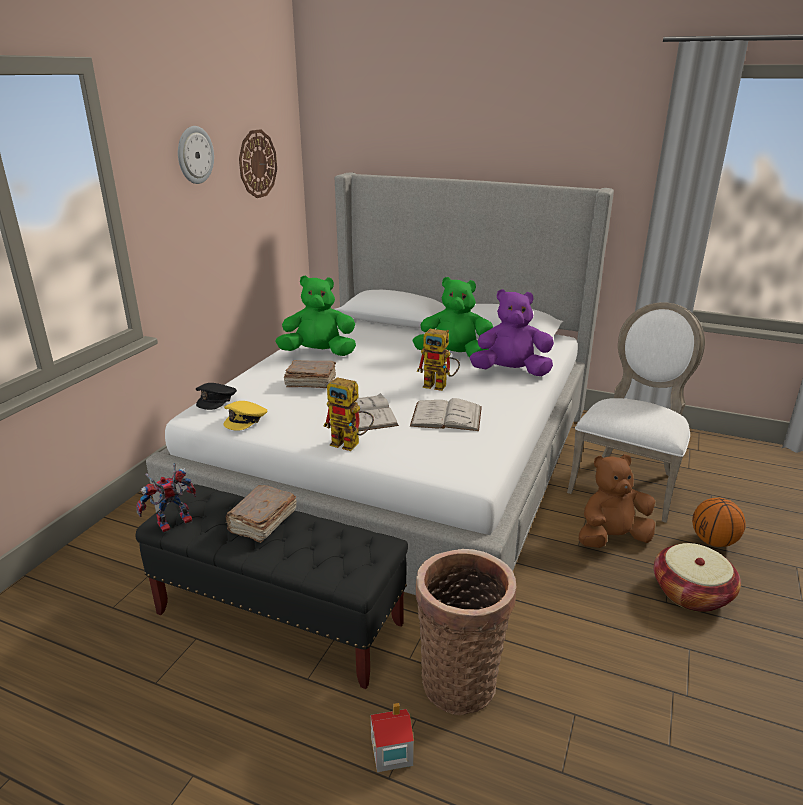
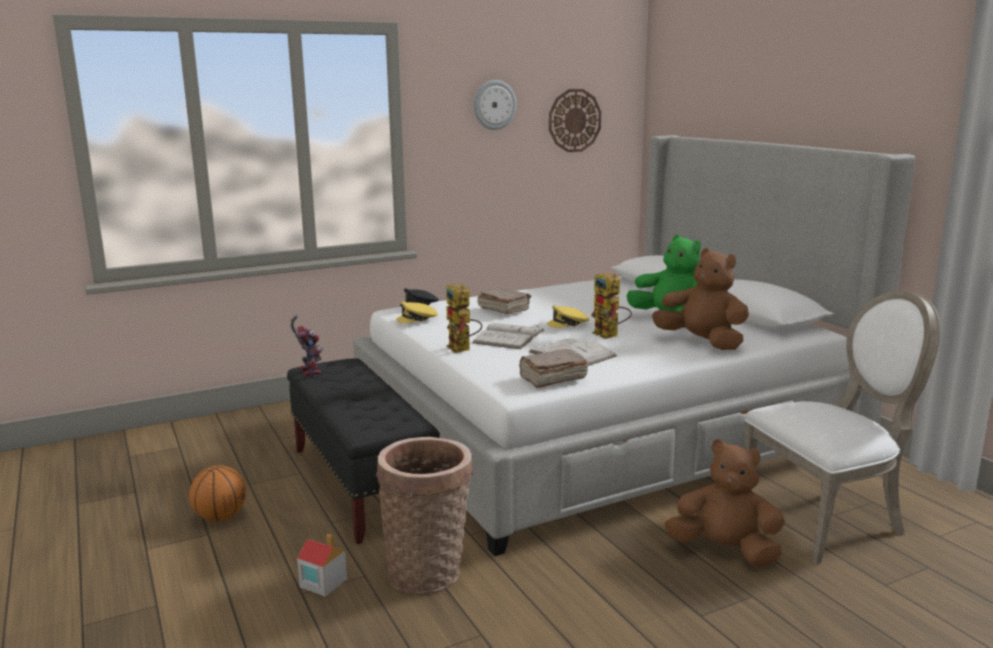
camera: 40 degrees right, 10 degrees down
toy robot [136,463,196,532] -> toy robot turned 60 degrees clockwise [291,315,324,377]
brown book [226,485,297,543] -> brown book moved to [519,349,588,388]
green plush toy [275,275,356,356] -> none
purple plush toy [470,289,554,376] -> brown plush toy [652,248,749,350]
basket [654,543,741,612] -> none
basketball [692,498,746,547] -> basketball moved to [189,465,246,522]
none -> yellow cap [547,306,589,328]

